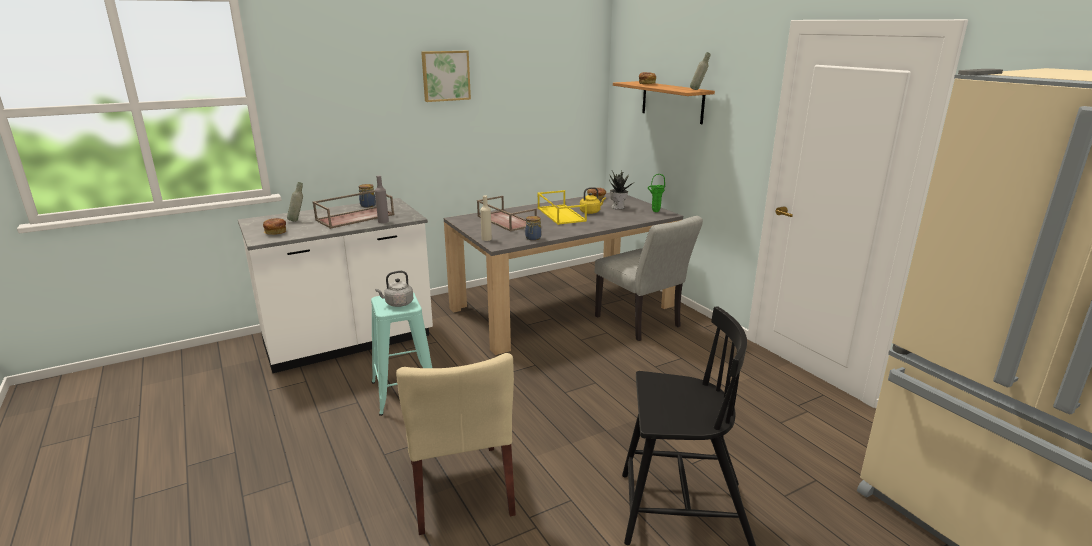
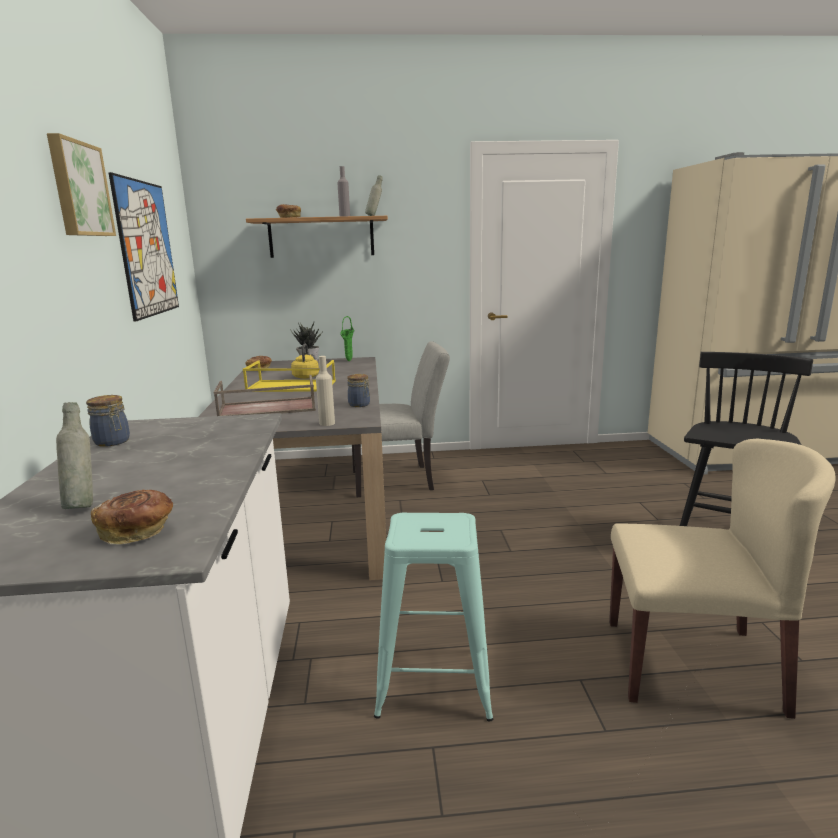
camera: 65 degrees left, 5 degrees down
brown tray [313,190,394,229] -> none
grey bottle [375,175,389,223] -> grey bottle moved to [337,166,350,217]
grey kettle [375,271,414,307] -> none
none -> picture [108,172,179,322]

